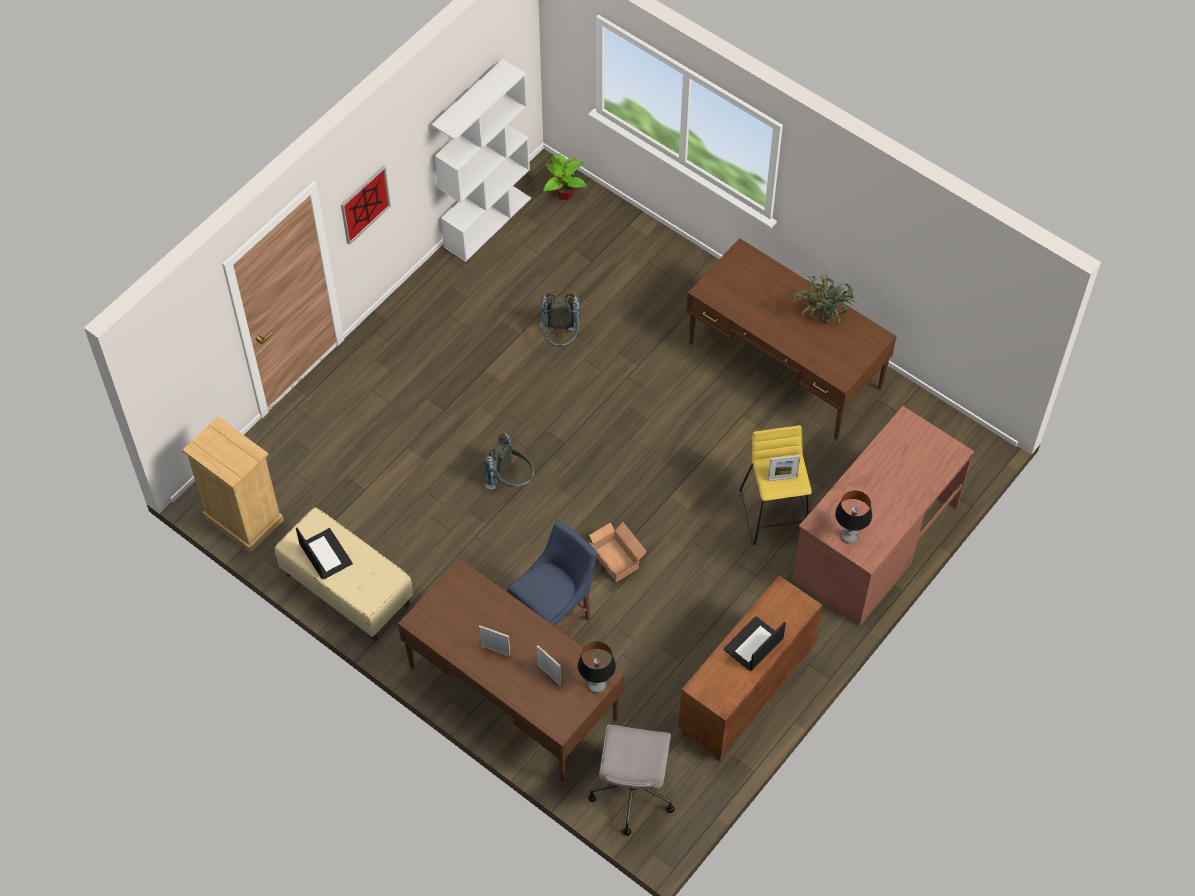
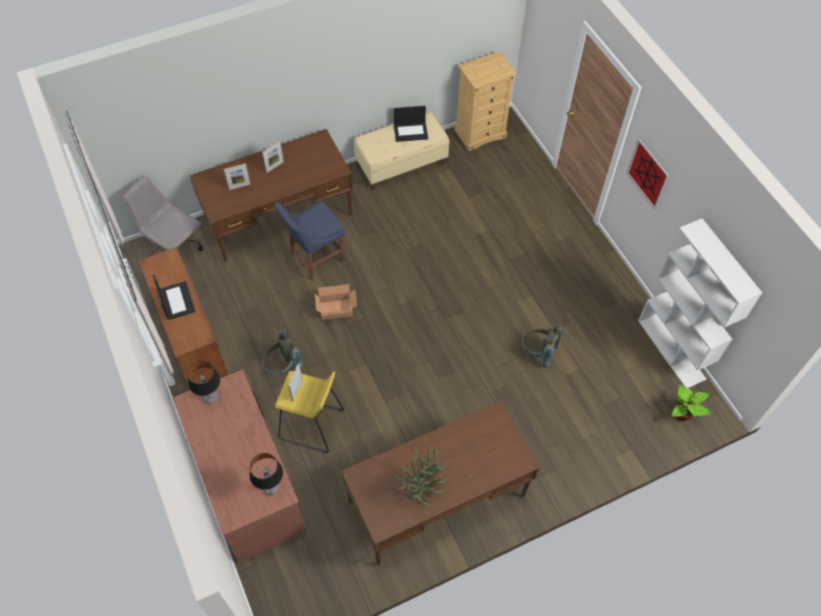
camera: 115 degrees right, 0 degrees up
grey backpack [484,433,534,489] -> grey backpack moved to [262,330,303,374]
blue chair [507,520,597,632] -> blue chair turned 75 degrees clockwise [275,201,345,280]
table lamp [578,642,616,693] -> table lamp moved to [249,453,283,495]

